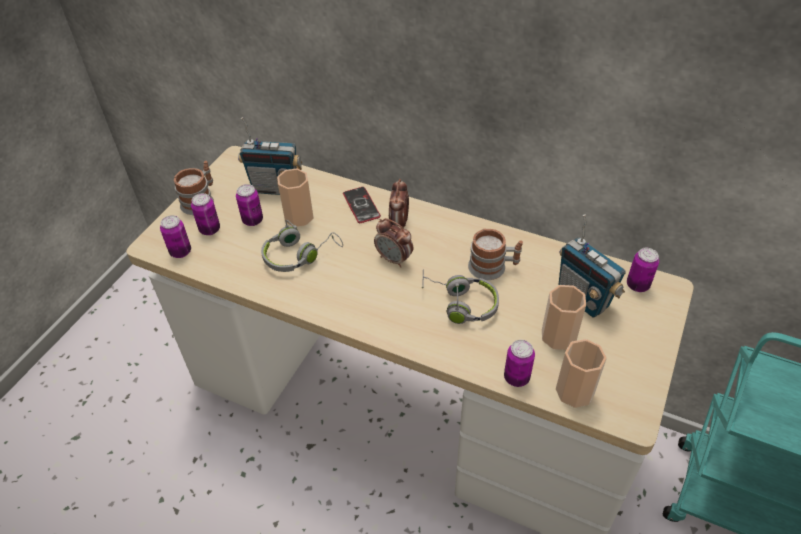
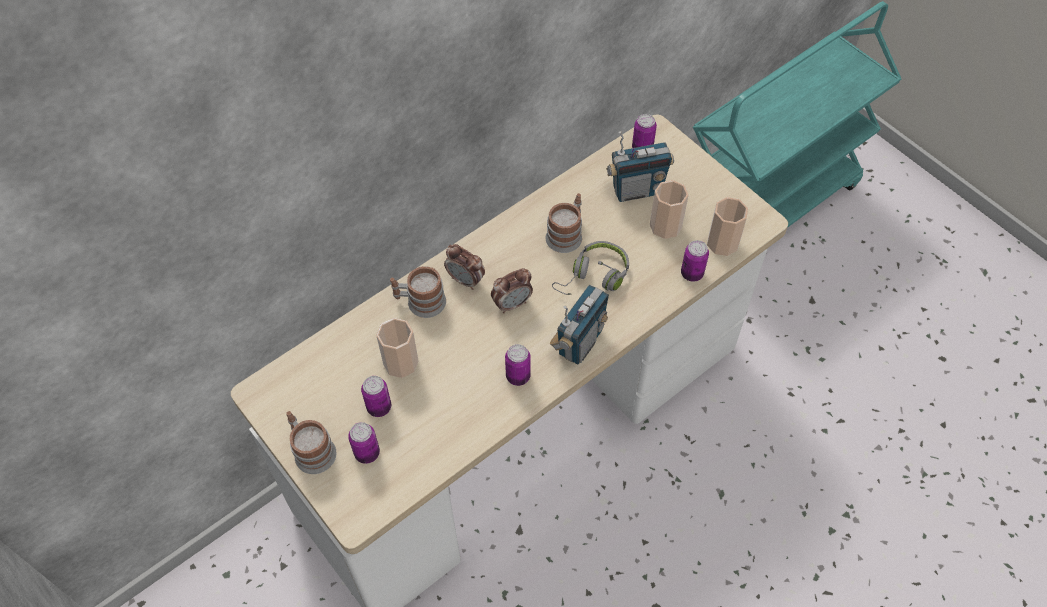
camera: 65 degrees left, 10 degrees up
can [160,215,191,258] -> can moved to [505,344,531,386]
radio [238,117,302,195] -> radio moved to [550,284,609,364]
grey headphones [261,220,343,272] -> none
phone [343,187,381,223] -> mug [390,266,446,318]

